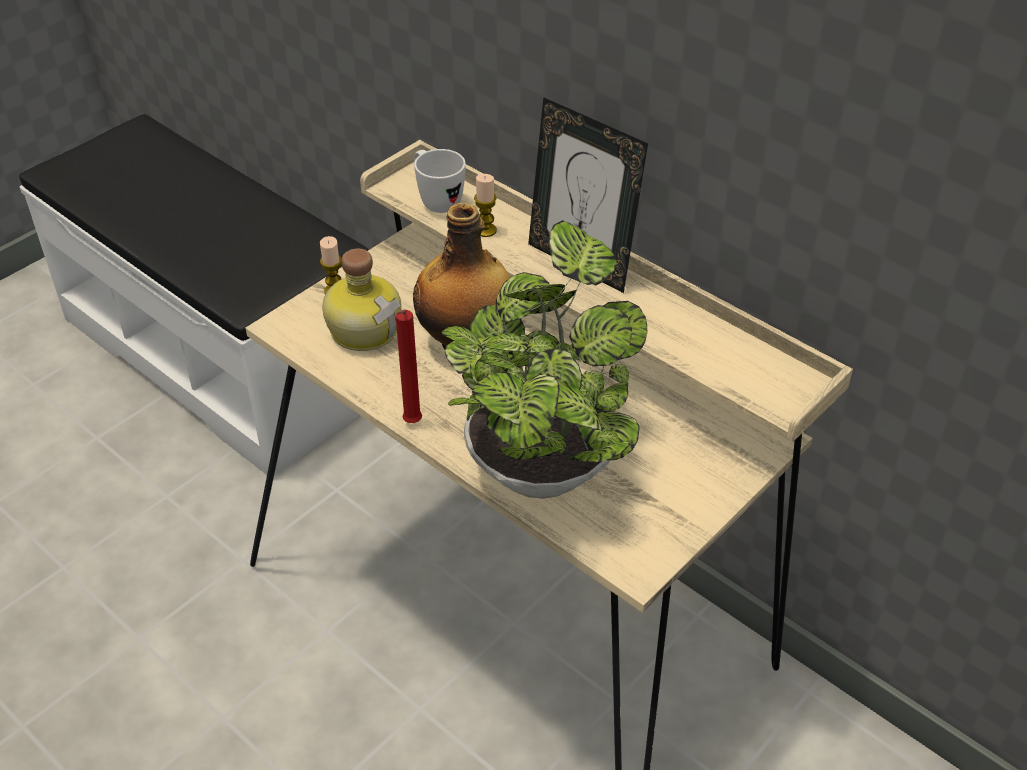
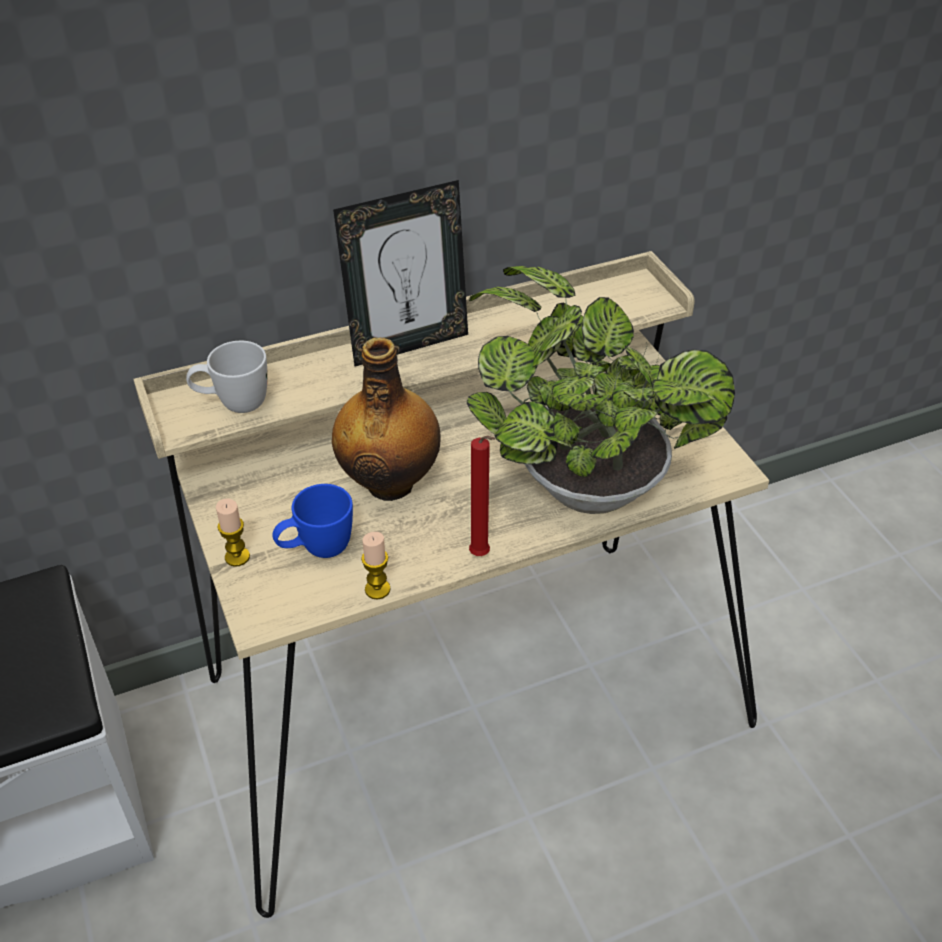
camera: 65 degrees left, 0 degrees up
bottle [322,248,401,351] -> blue mug [272,484,353,558]
candle [474,174,497,237] -> candle moved to [361,532,391,599]

